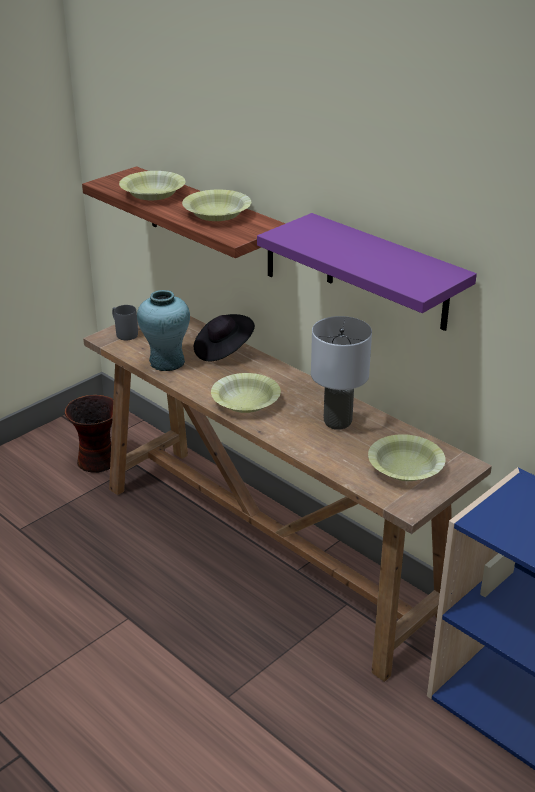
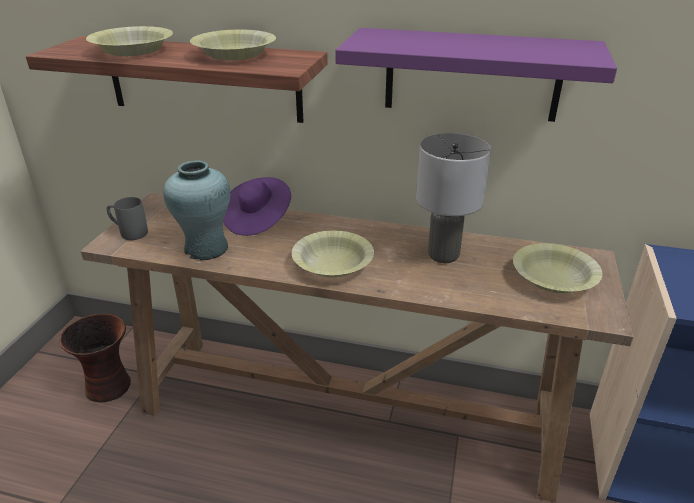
camera: 30 degrees left, 0 degrees up
black hat [194,314,255,361] -> purple hat [223,177,291,236]

